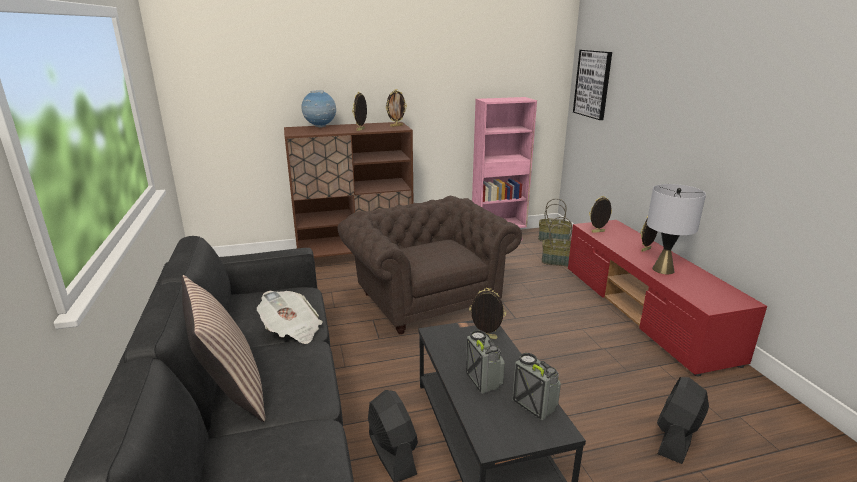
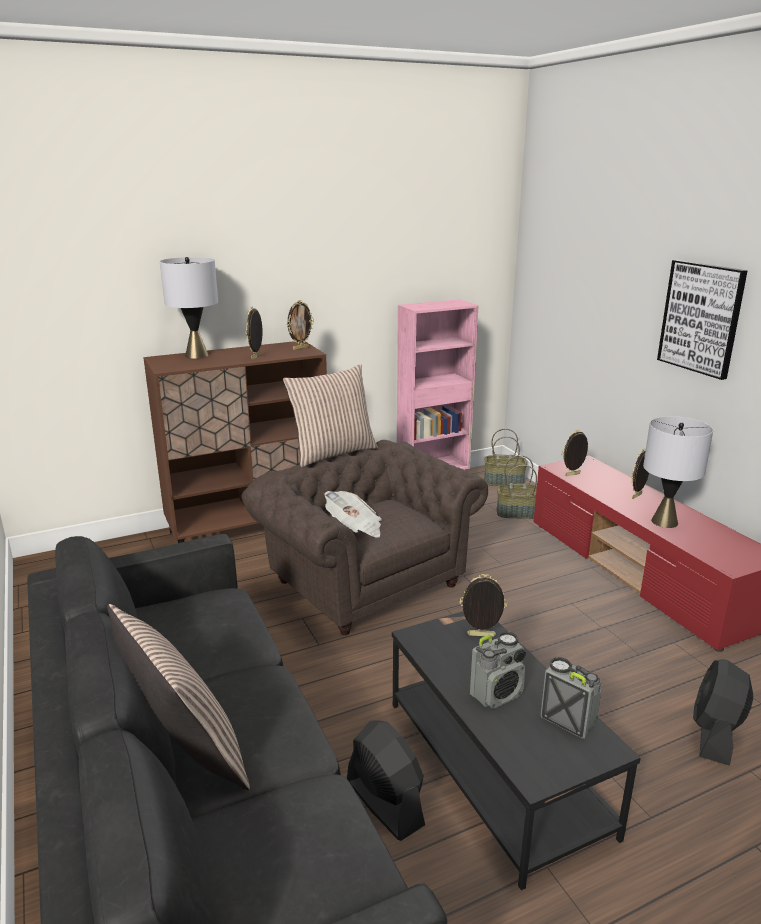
camera: 10 degrees left, 0 degrees up
newspaper [257,291,322,344] -> newspaper moved to [325,491,382,537]
globe [302,90,336,127] -> grey table lamp [160,257,218,359]
radio [466,330,505,394] -> radio turned 90 degrees clockwise [470,631,526,709]
picture [573,50,612,120] -> picture moved to [657,260,748,380]
none -> pillow [283,364,378,467]

